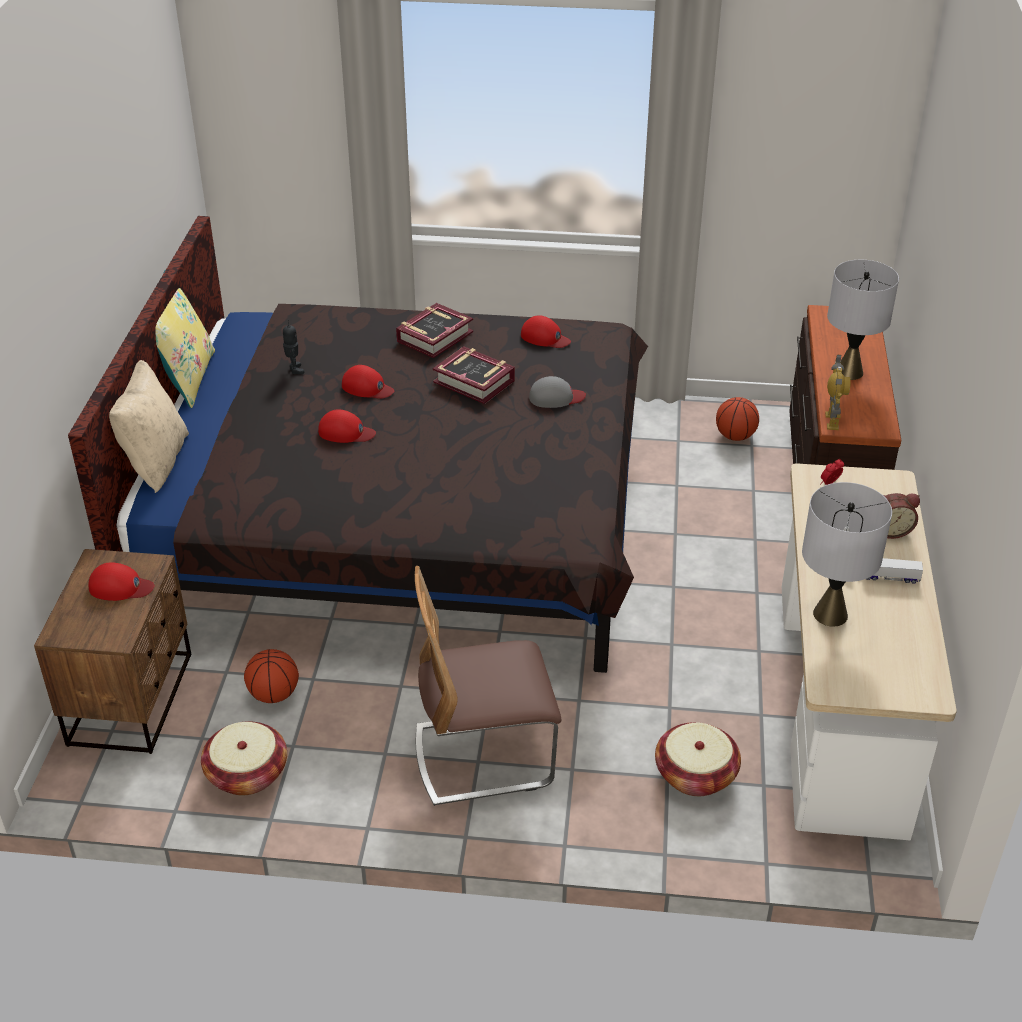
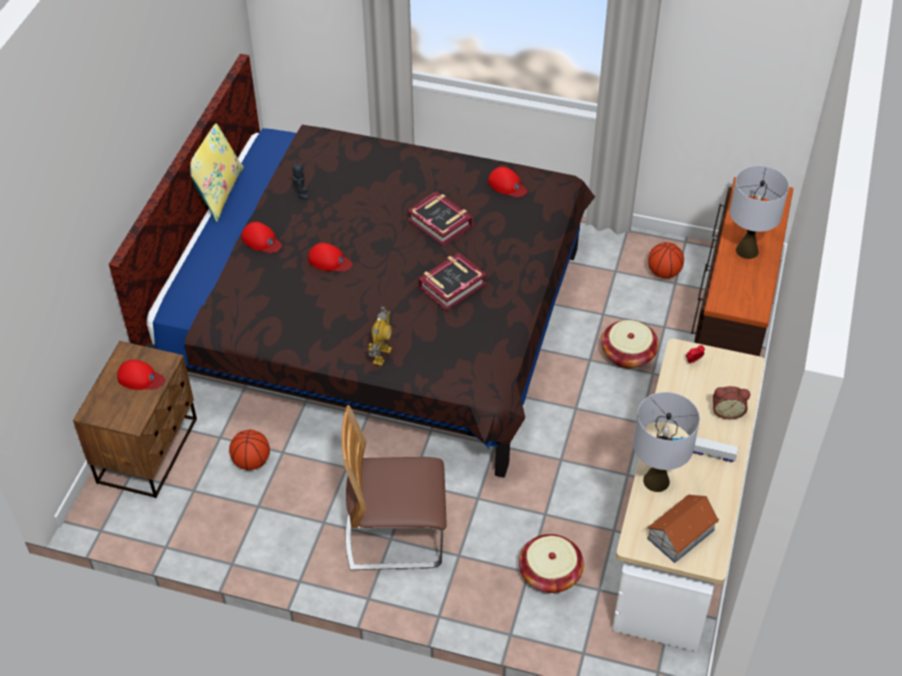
camera: 10 degrees right, 10 degrees up
beige pillow [109,360,189,493] -> none
basket [201,721,287,795] -> basket moved to [601,320,659,369]
red cap [342,365,394,399] -> red cap moved to [241,222,282,253]
book [396,303,473,358] -> book moved to [418,252,487,311]
grey cap [529,376,586,408] -> none
toy robot [825,355,851,430] -> toy robot moved to [368,306,392,366]
none -> toy house [647,494,719,563]

